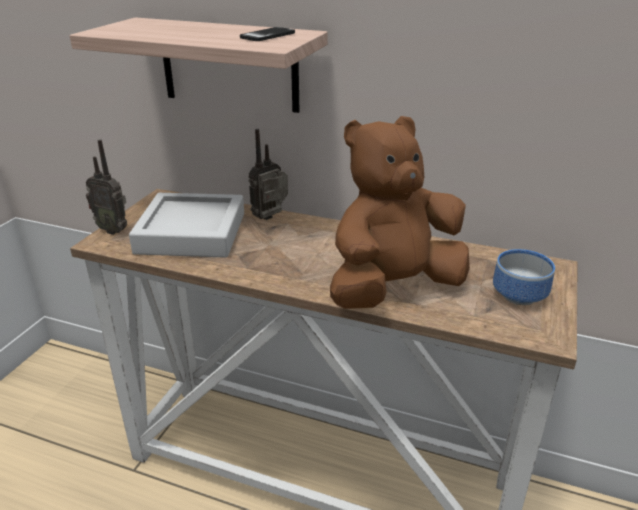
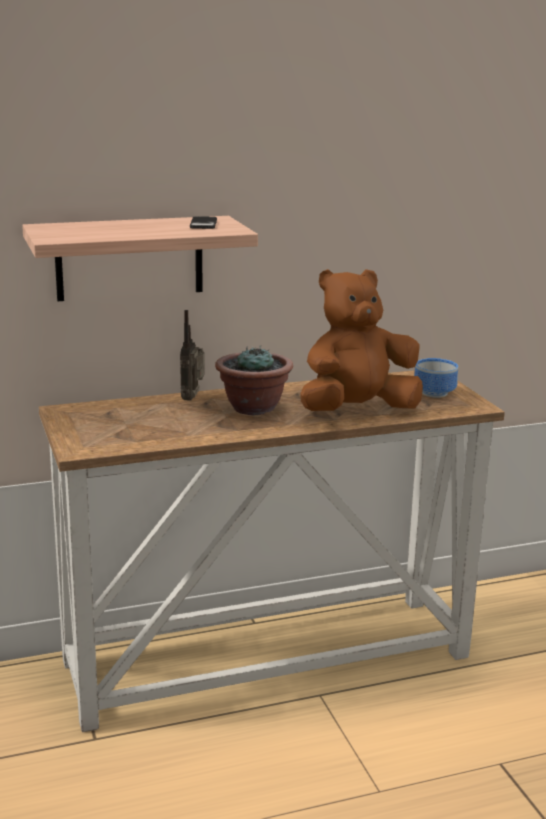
camera: 40 degrees left, 10 degrees down
radio [85,139,127,235] -> none
grey tray [129,193,244,258] -> none
brown plush toy [330,116,470,309] -> brown plush toy turned 45 degrees clockwise [301,269,423,411]
none -> potted plant [215,345,293,415]

